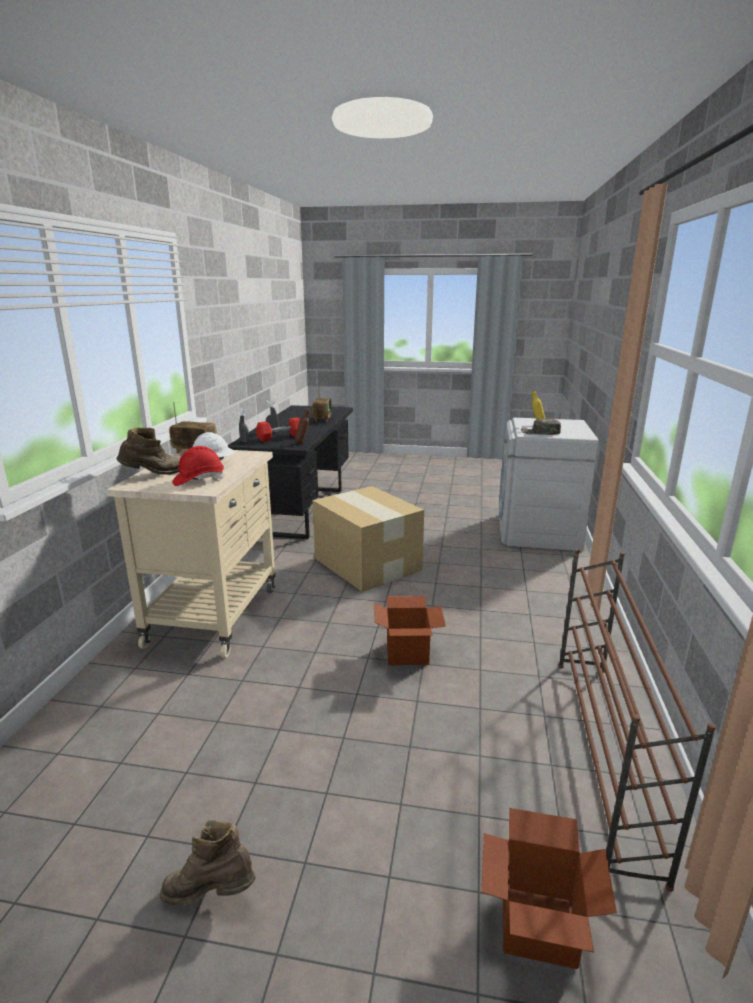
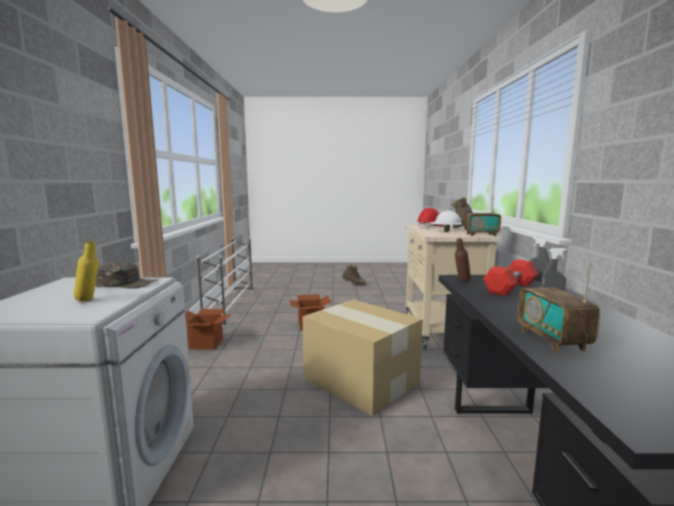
camera: 170 degrees right, 10 degrees down
cardboard box [482,808,617,969] -> cardboard box moved to [185,309,230,350]
brown shoe rack [559,549,716,892] -> white shoe rack [197,237,253,327]

